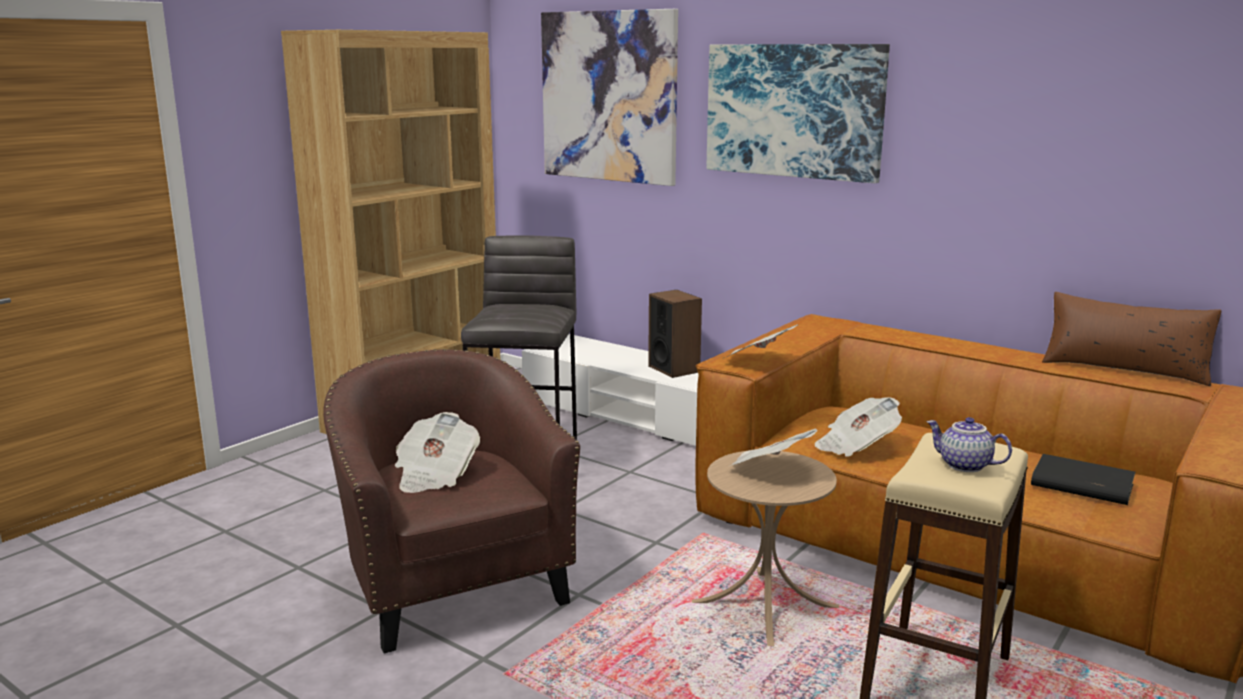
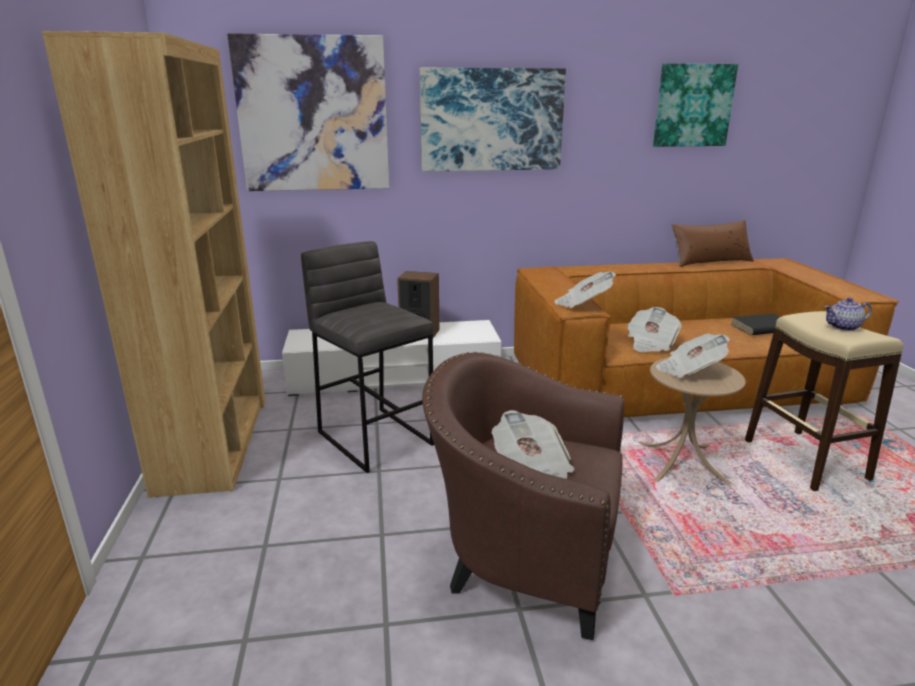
camera: 45 degrees left, 5 degrees up
none -> picture [653,63,738,147]

